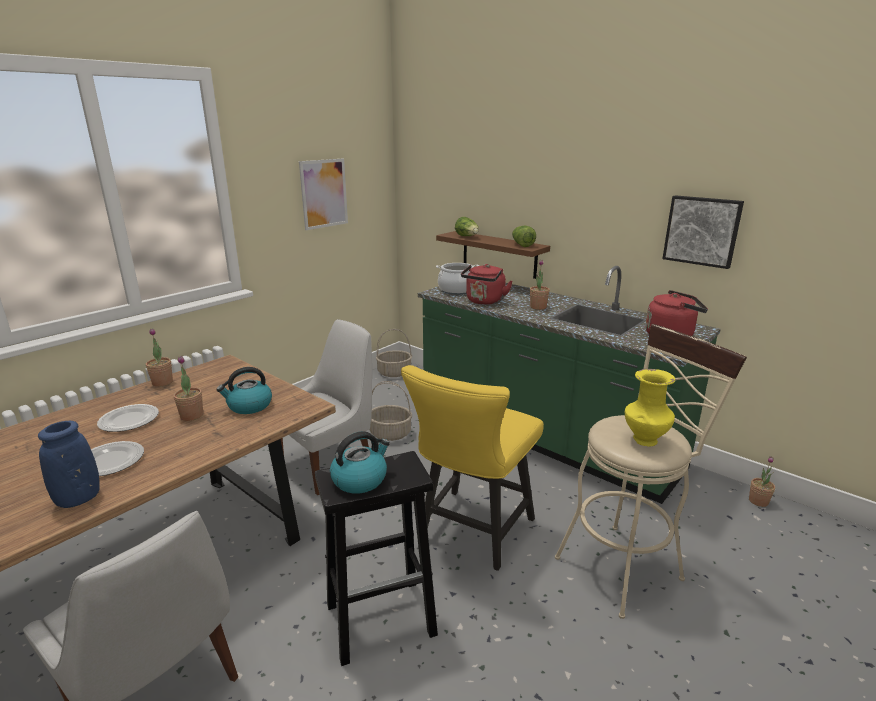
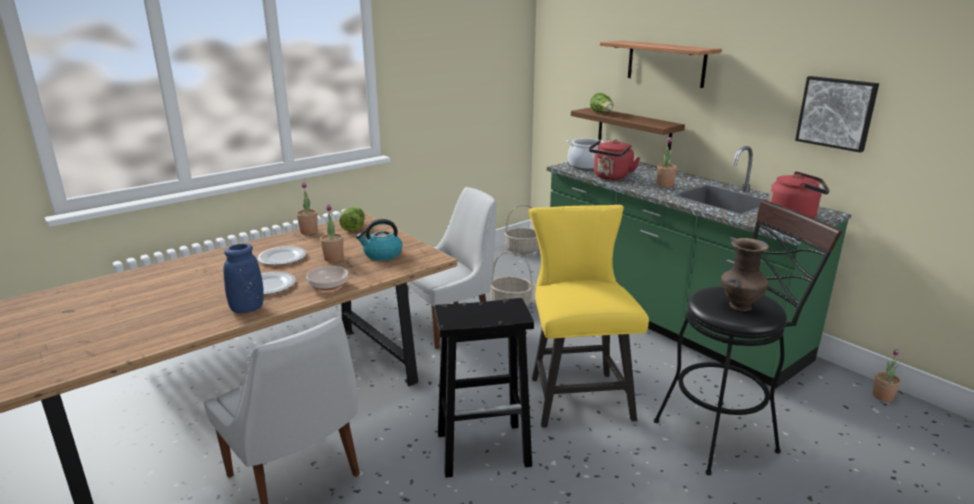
camera: 10 degrees right, 0 degrees up
picture [299,159,348,230] -> none
kettle [330,431,390,494] -> none
yellow chair [401,365,544,571] -> yellow chair turned 135 degrees clockwise [529,205,649,428]
lettuce [512,226,536,247] -> lettuce moved to [339,206,365,232]
beige stool [555,324,747,619] -> black stool [654,199,842,475]
yellow vase [625,369,675,447] -> brown vase [721,238,769,311]
none -> bowl [306,266,348,291]
none -> shelf [600,40,722,88]

